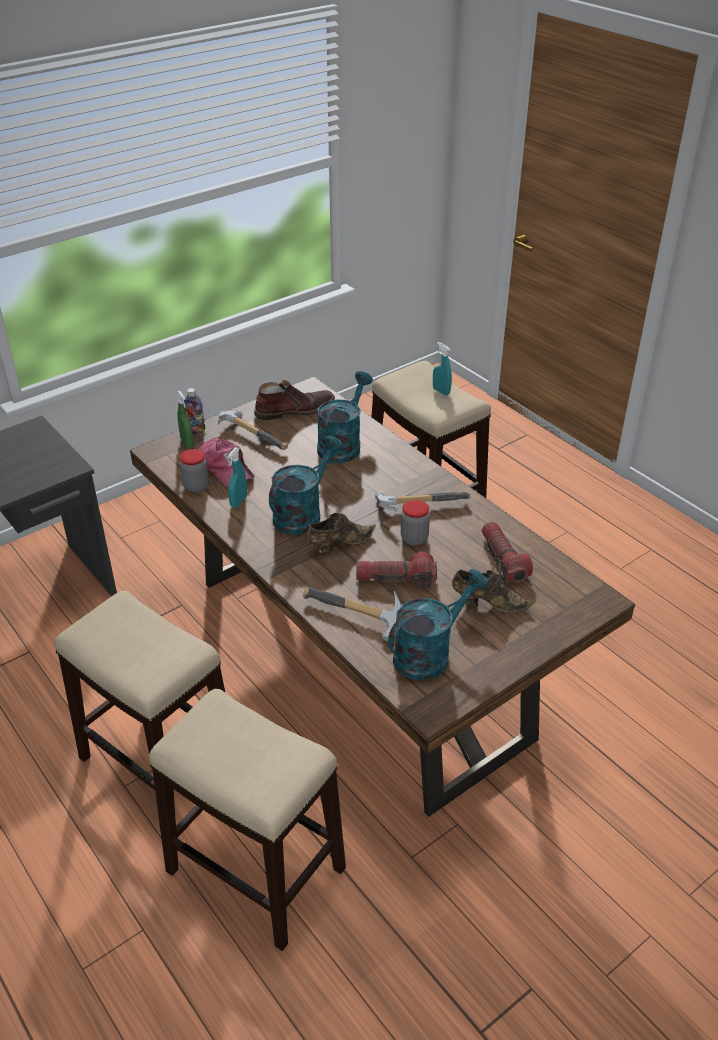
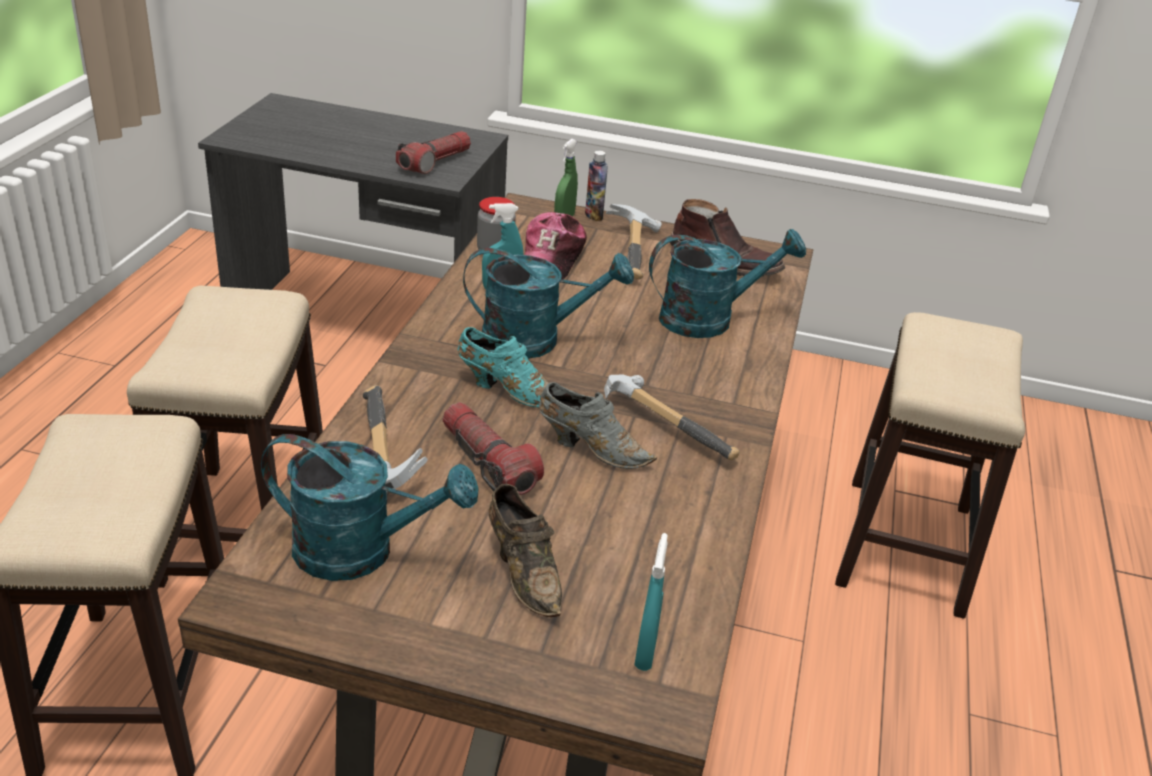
camera: 50 degrees right, 5 degrees down
brown shoe [306,513,376,553] -> turquoise shoe [458,327,549,407]
jar [401,500,430,546] -> grey shoe [539,382,657,469]
turquoise spray bottle [433,342,452,396] -> turquoise spray bottle moved to [634,533,668,671]
flashlight [482,522,533,583] -> flashlight moved to [396,131,471,174]

